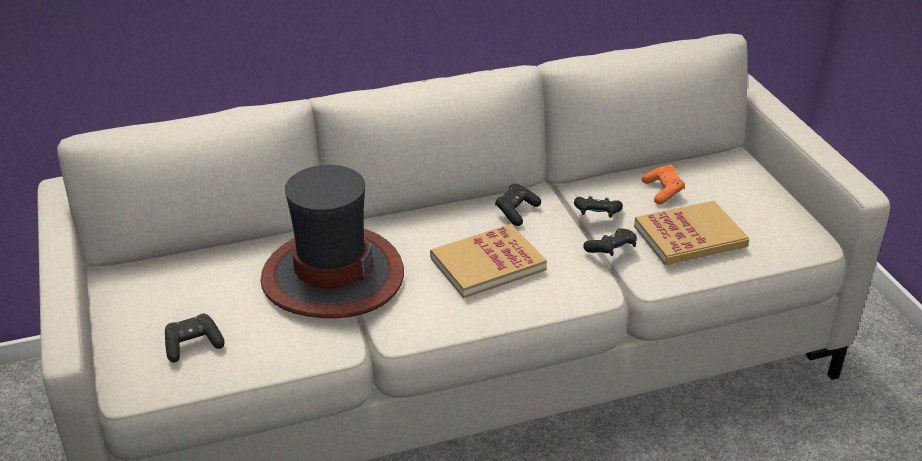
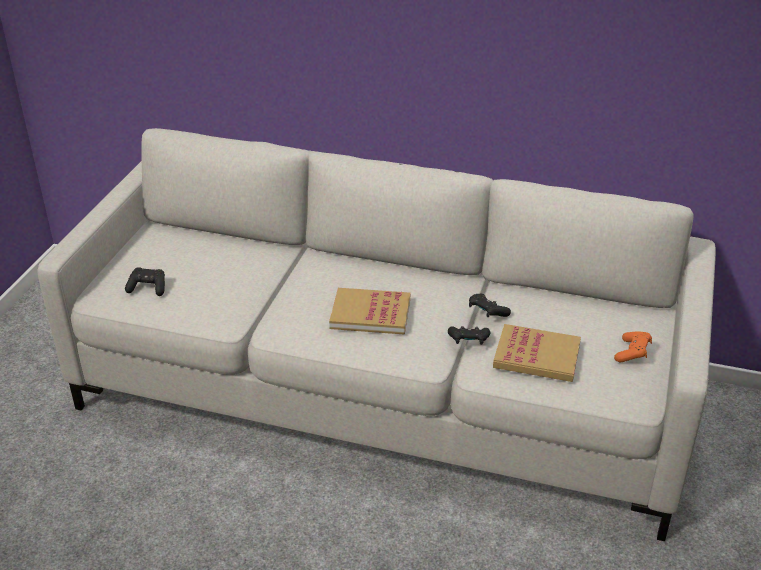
camera: 35 degrees right, 0 degrees up
hat [261,165,404,318] -> none
black game controller [495,184,541,226] -> none
orange game controller [642,165,685,204] -> orange game controller moved to [614,331,652,362]

